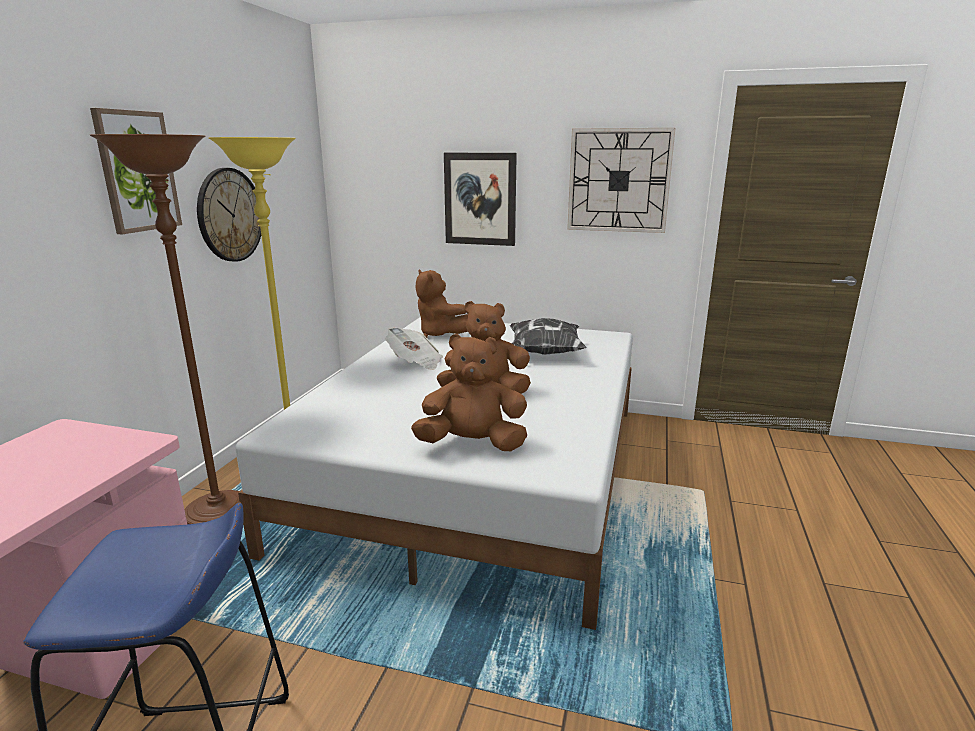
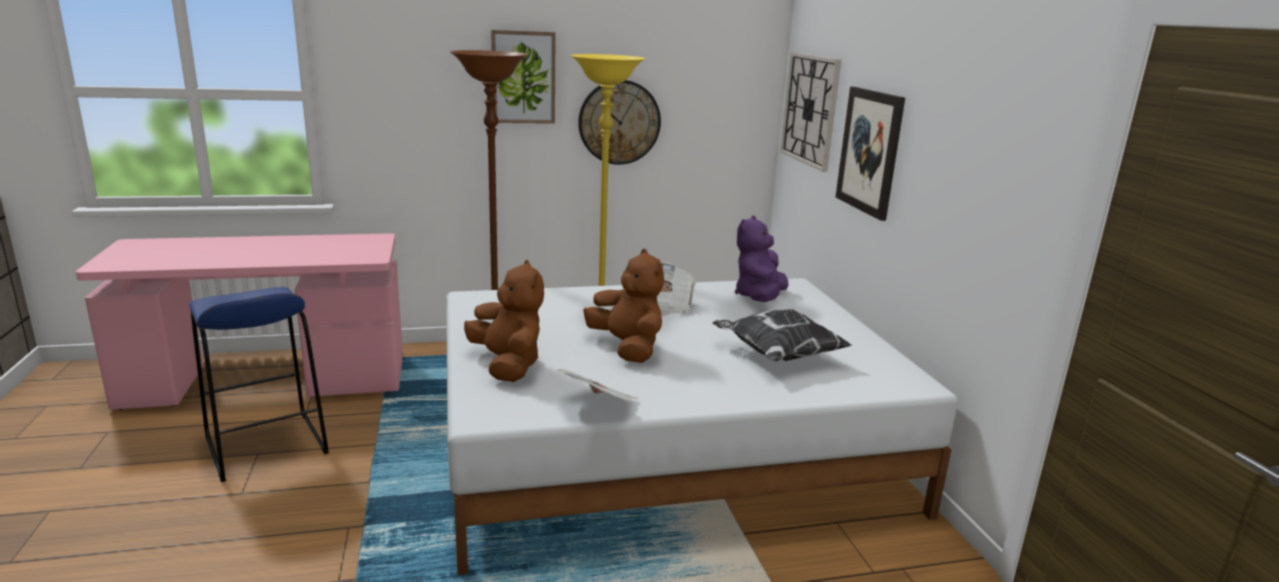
camera: 60 degrees right, 0 degrees up
brown plush toy [415,270,468,338] -> purple plush toy [735,216,789,302]
wall clock [567,128,675,233] -> wall clock moved to [780,52,841,172]
none -> newspaper [557,369,639,402]

